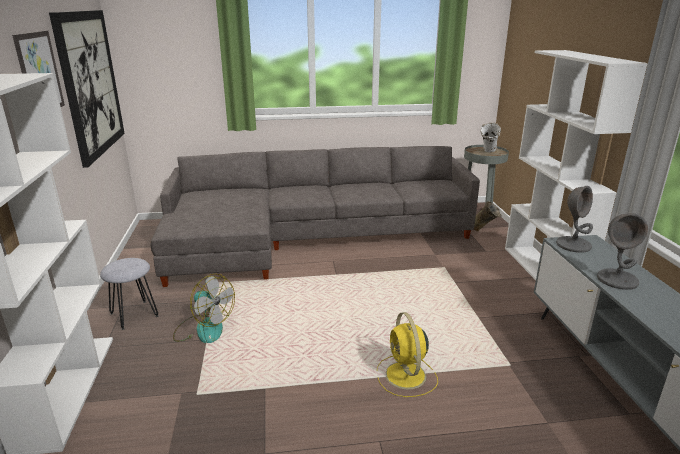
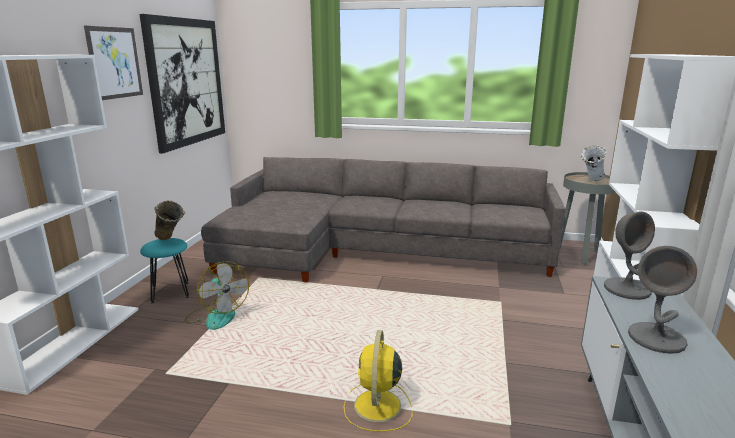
camera: 20 degrees right, 5 degrees down
grey stool [100,258,159,330] -> turquoise stool [140,238,189,303]
beige vase [474,201,501,232] -> beige vase moved to [154,200,185,240]

